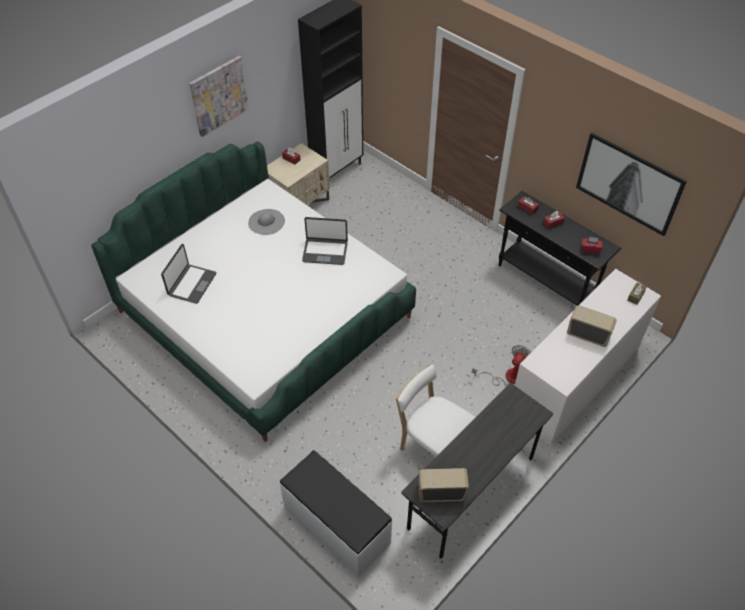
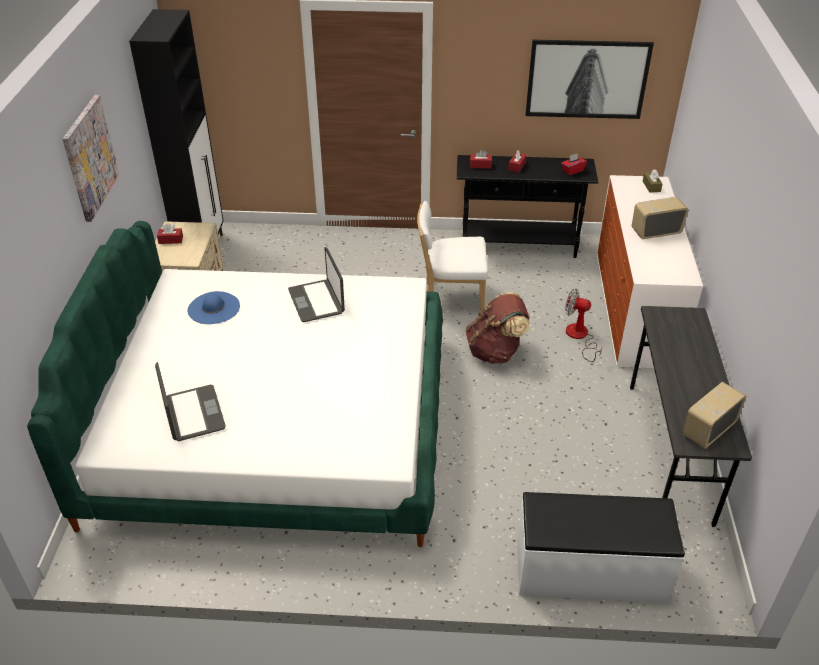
camera: 40 degrees left, 10 degrees down
grey hat [248,209,285,235] -> blue hat [187,291,240,324]
laptop [302,217,348,265] -> laptop turned 105 degrees clockwise [288,247,345,322]
white chair [396,365,476,457] -> white chair moved to [417,201,488,311]
fan [472,345,531,386] -> fan turned 60 degrees counterclockwise [565,289,602,362]
none -> brown backpack [466,292,529,364]

